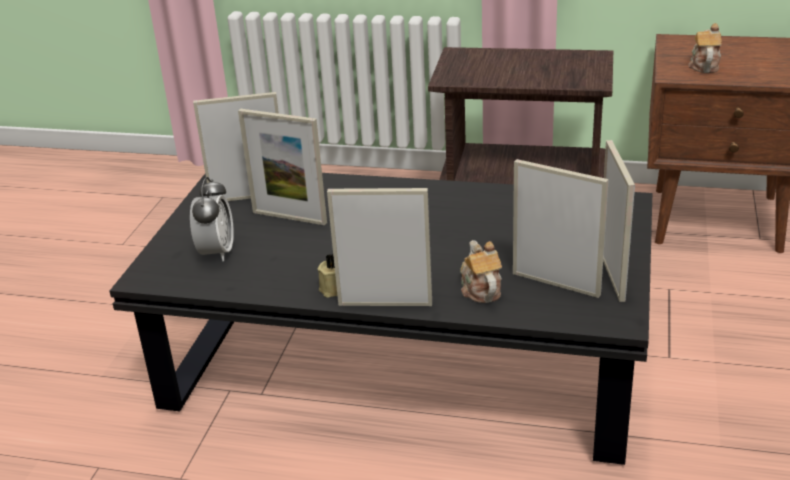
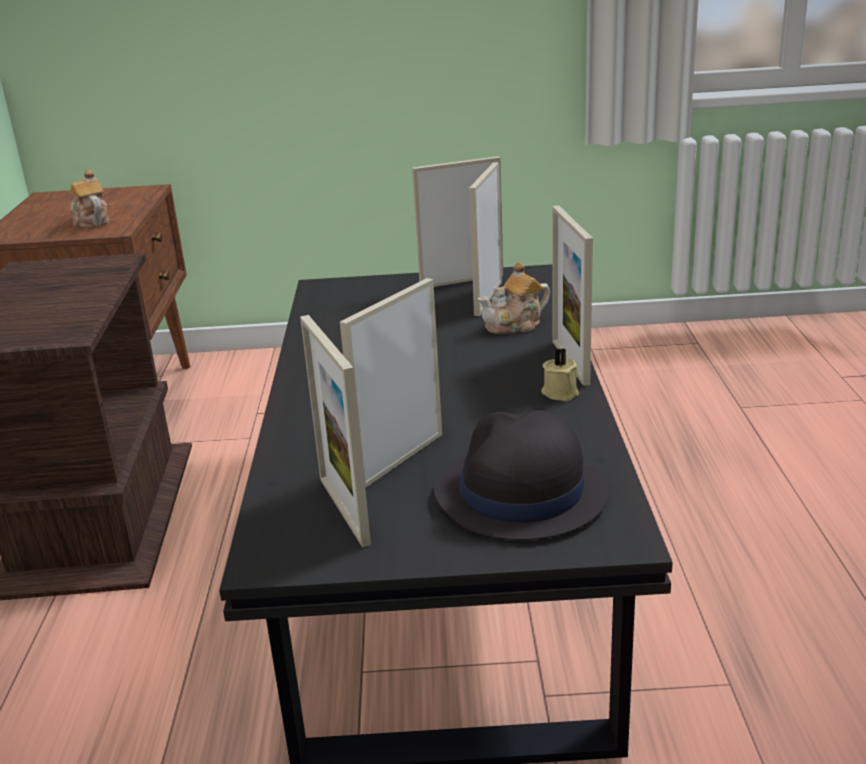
camera: 105 degrees left, 5 degrees down
alarm clock [190,177,234,261] -> black hat [434,410,609,540]
picture frame [238,109,327,225] -> picture frame turned 150 degrees counterclockwise [340,278,442,488]
teapot [688,23,722,73] -> teapot turned 60 degrees clockwise [69,169,109,227]

